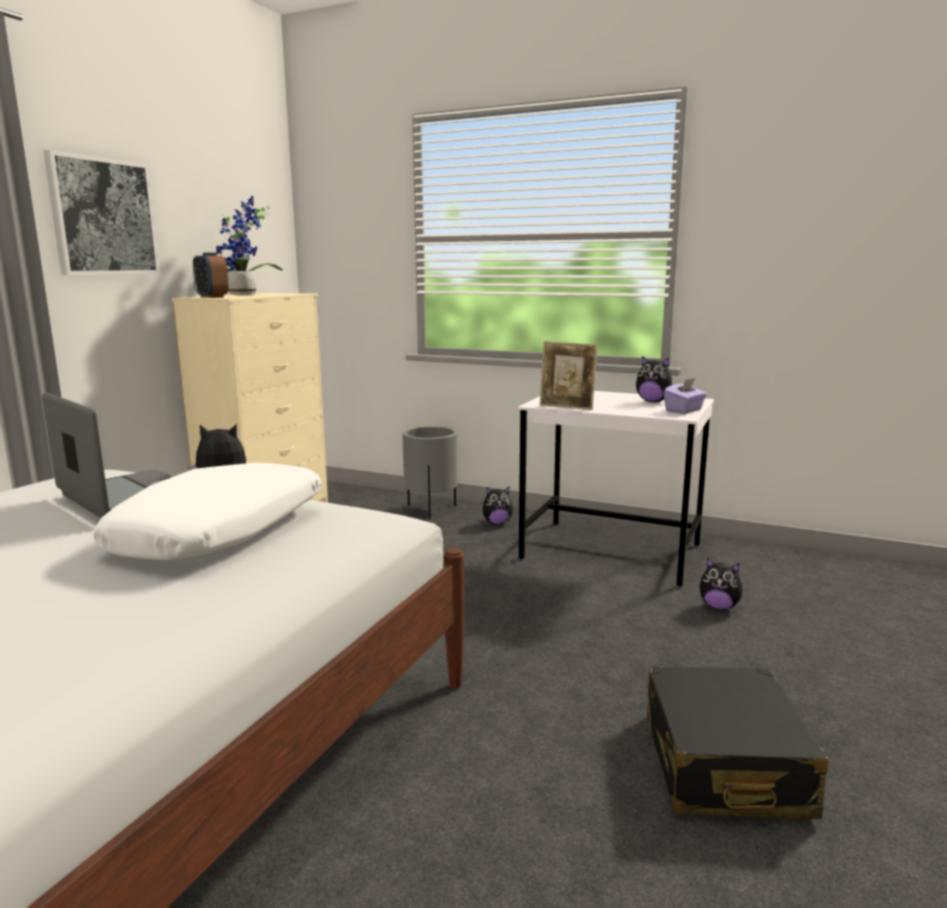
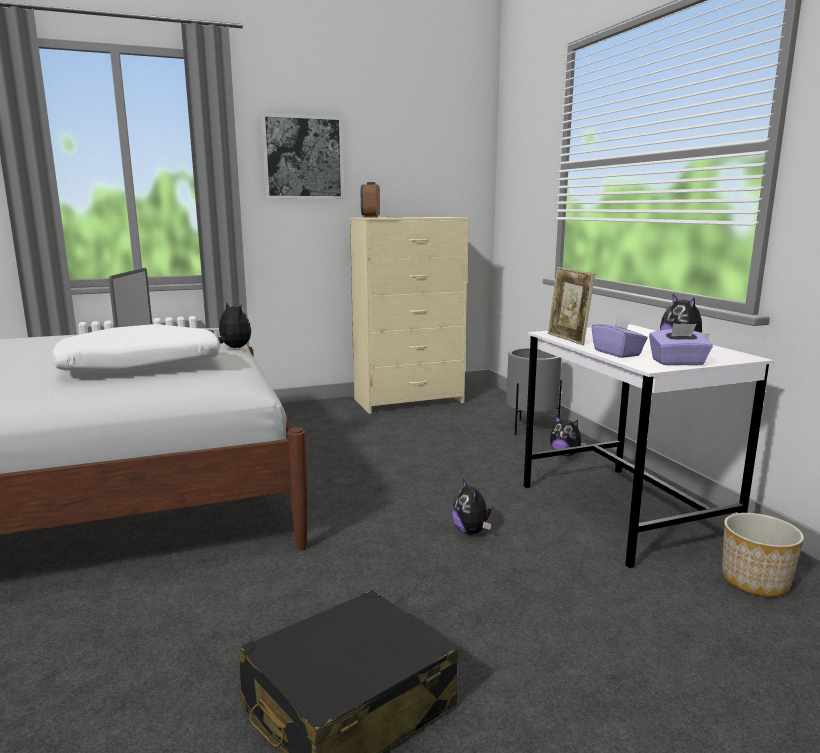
camera: 45 degrees right, 0 degrees up
potted plant [216,196,283,295] -> none
plush toy [700,558,747,610] -> plush toy moved to [452,479,491,535]
none -> purple tissue box [592,314,648,358]
none -> planter [722,513,804,597]

